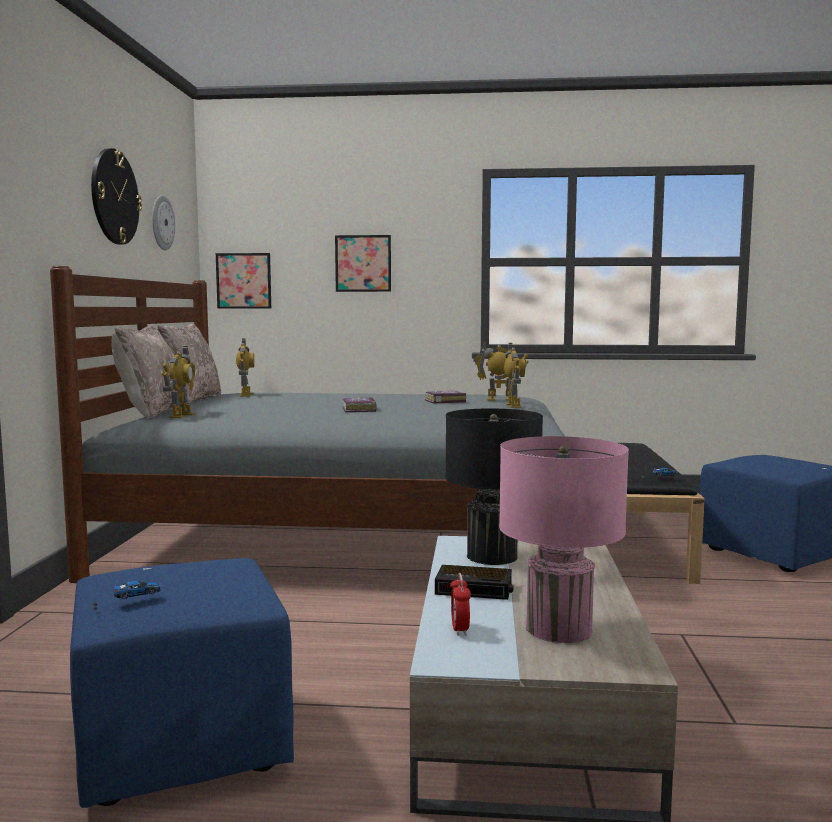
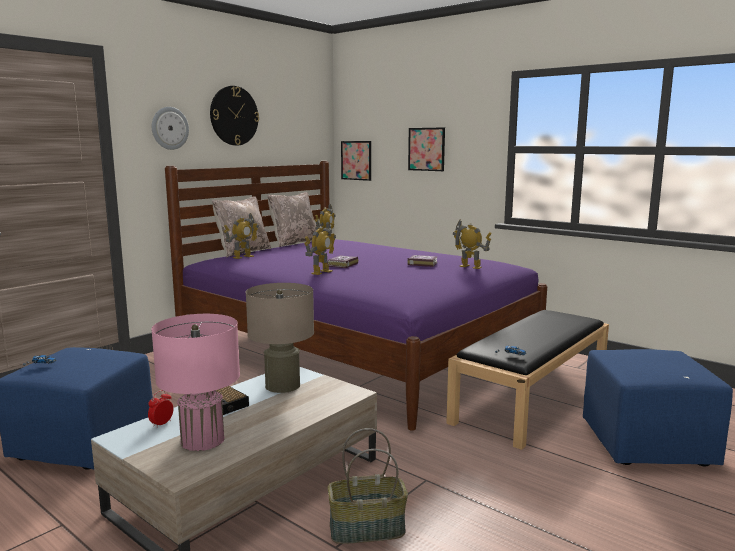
camera: 35 degrees right, 5 degrees up
grey bed [50,266,565,583] -> purple bed [165,161,547,431]
wall clock [152,195,175,250] -> wall clock moved to [152,107,189,150]
black table lamp [445,409,543,565] -> beige table lamp [246,283,314,393]
toy robot [504,343,525,408] -> toy robot moved to [304,222,336,275]
none -> basket [327,428,408,544]

